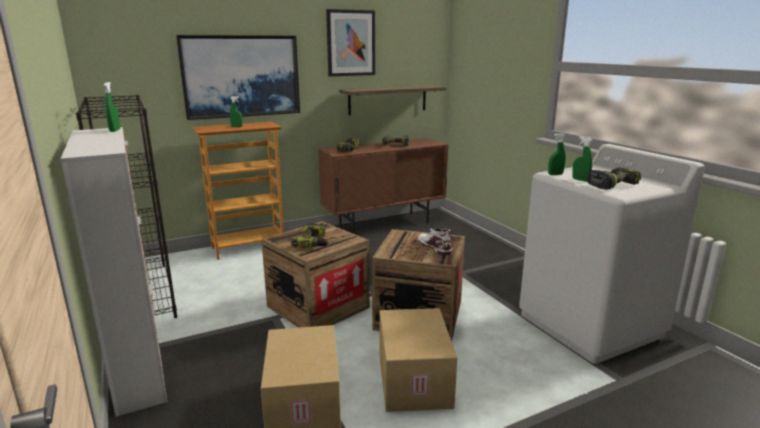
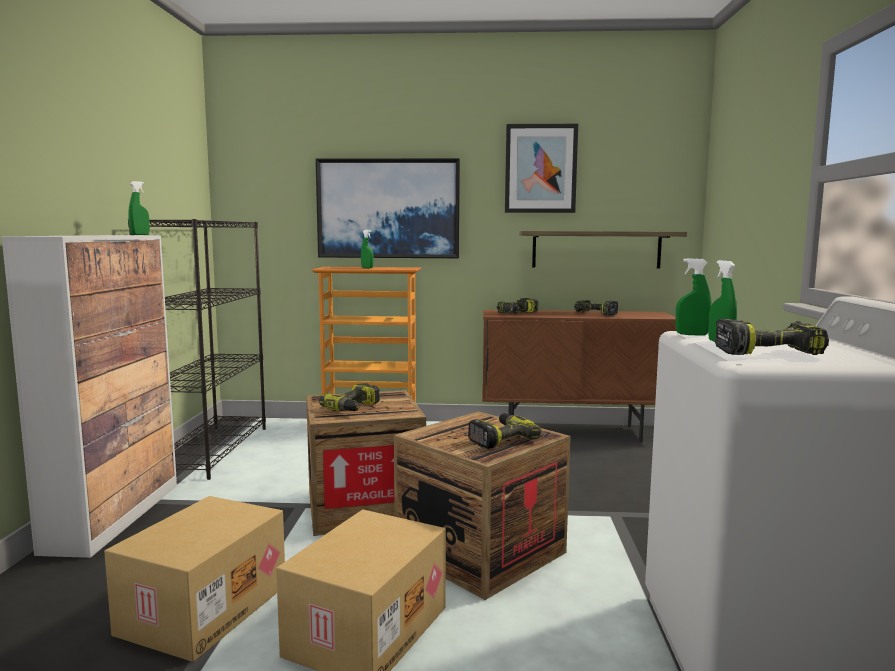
camera: 30 degrees right, 10 degrees down
white boot [417,228,452,255] -> power drill [468,413,542,449]

